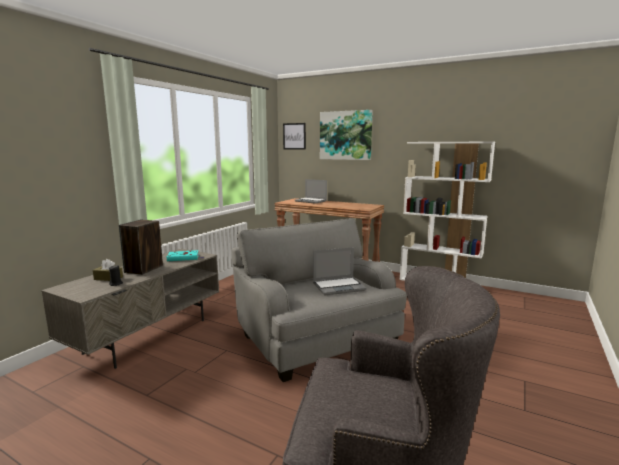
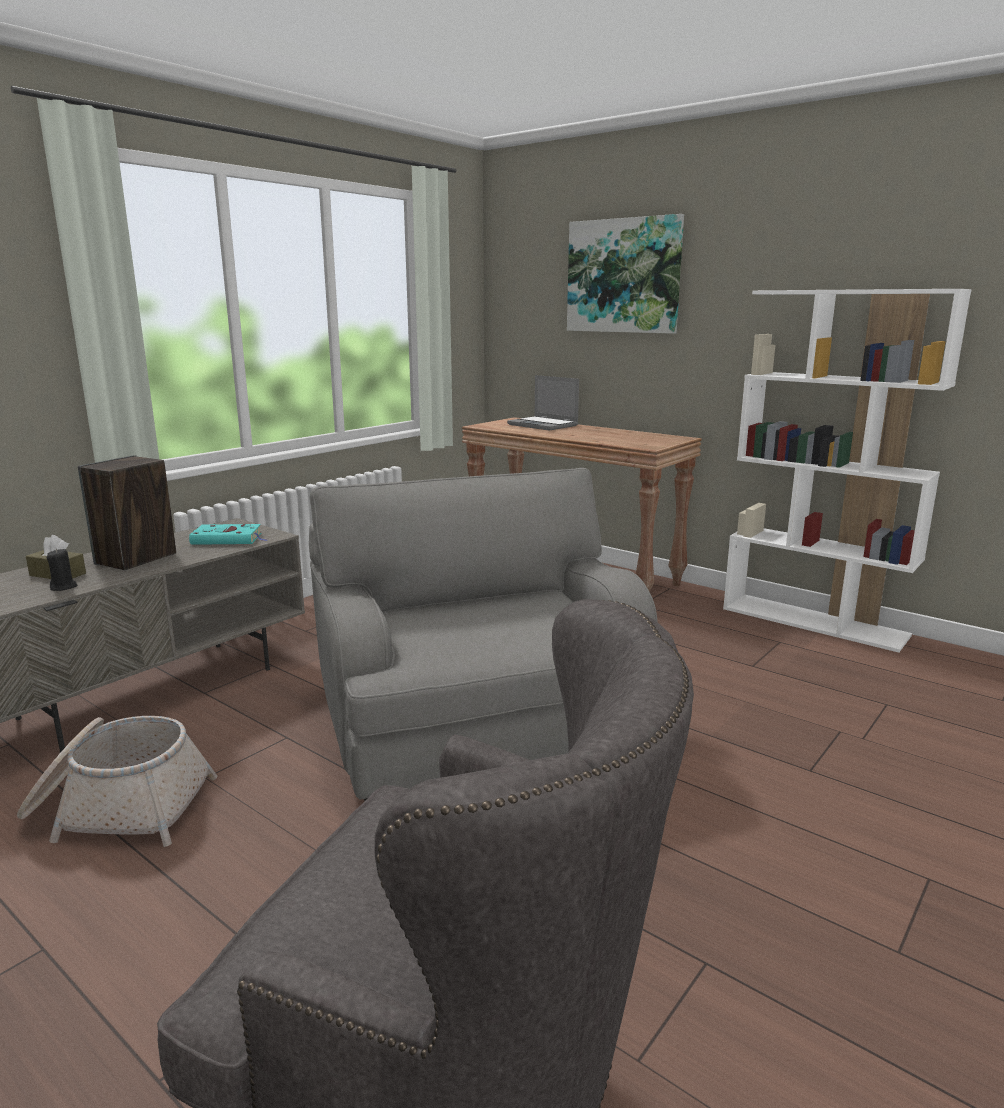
camera: 10 degrees right, 5 degrees up
picture [283,123,306,150] -> none
laptop [313,247,366,295] -> none
none -> basket [17,716,218,847]

